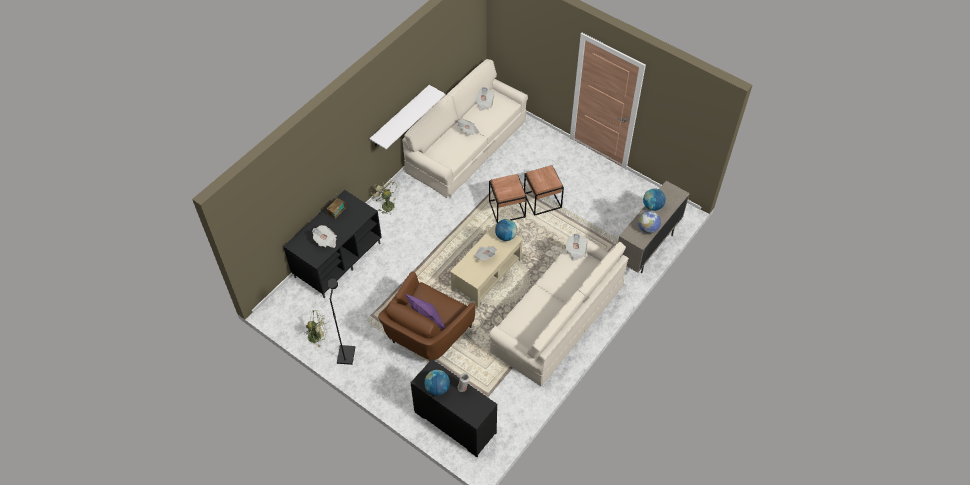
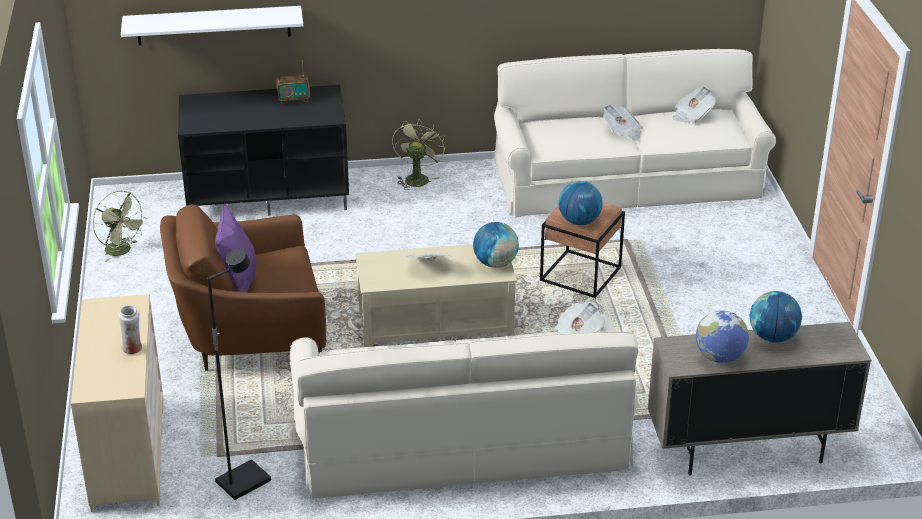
camera: 45 degrees right, 20 degrees down
newspaper [312,225,337,248] -> none
black floor lamp [327,279,355,365] -> black floor lamp moved to [207,249,271,500]
white shelf [370,85,445,149] -> white shelf moved to [121,6,303,45]
black dresser [411,359,498,457] -> beige dresser [71,294,163,512]
globe [424,370,450,396] -> globe moved to [559,181,603,225]
brown side table [524,165,564,216] -> none

